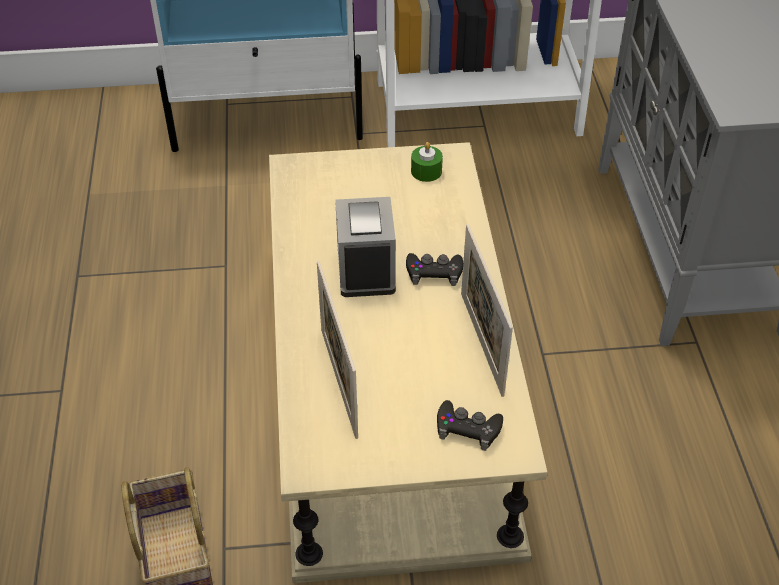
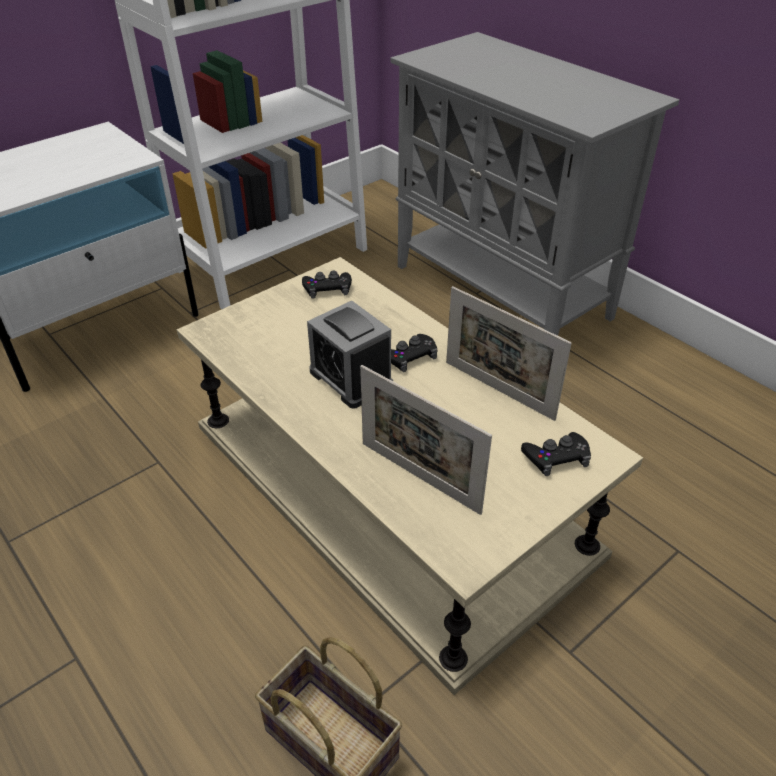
camera: 35 degrees left, 5 degrees down
green candle [411,142,443,182] -> black game controller [302,271,352,299]

